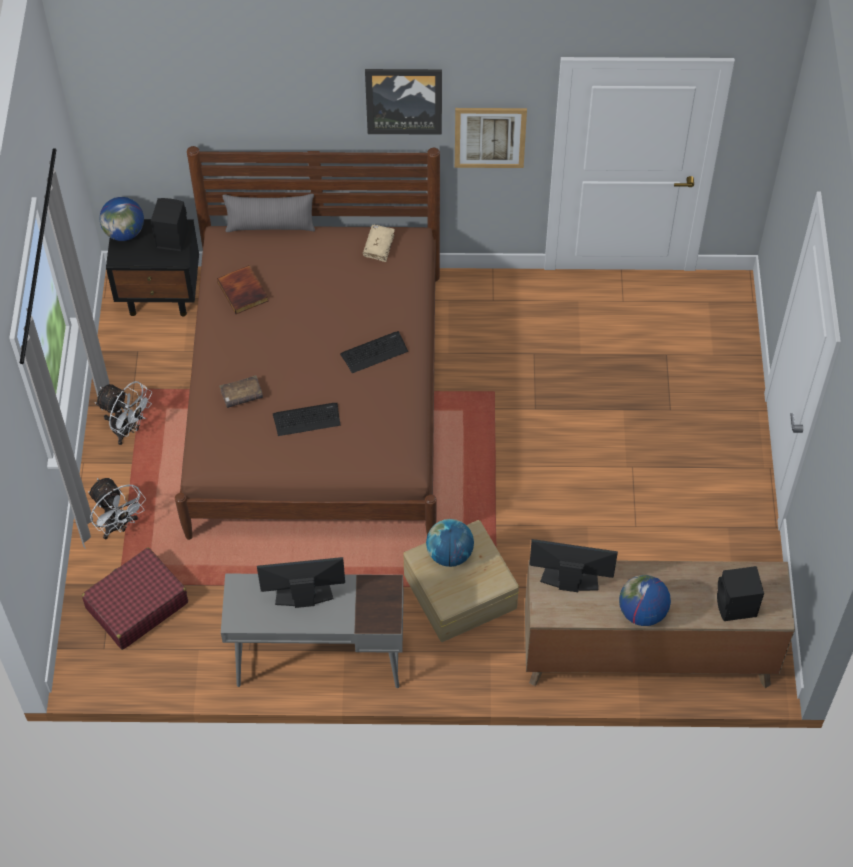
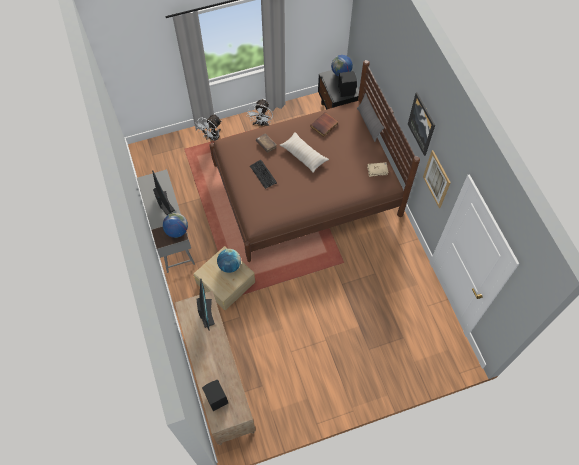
camera: 70 degrees right, 5 degrees up
red suitcase [82,548,188,650] -> none
keyboard [340,331,408,373] -> none
globe [619,575,671,626] -> globe moved to [163,213,188,238]
none -> beige pillow [280,132,329,173]

